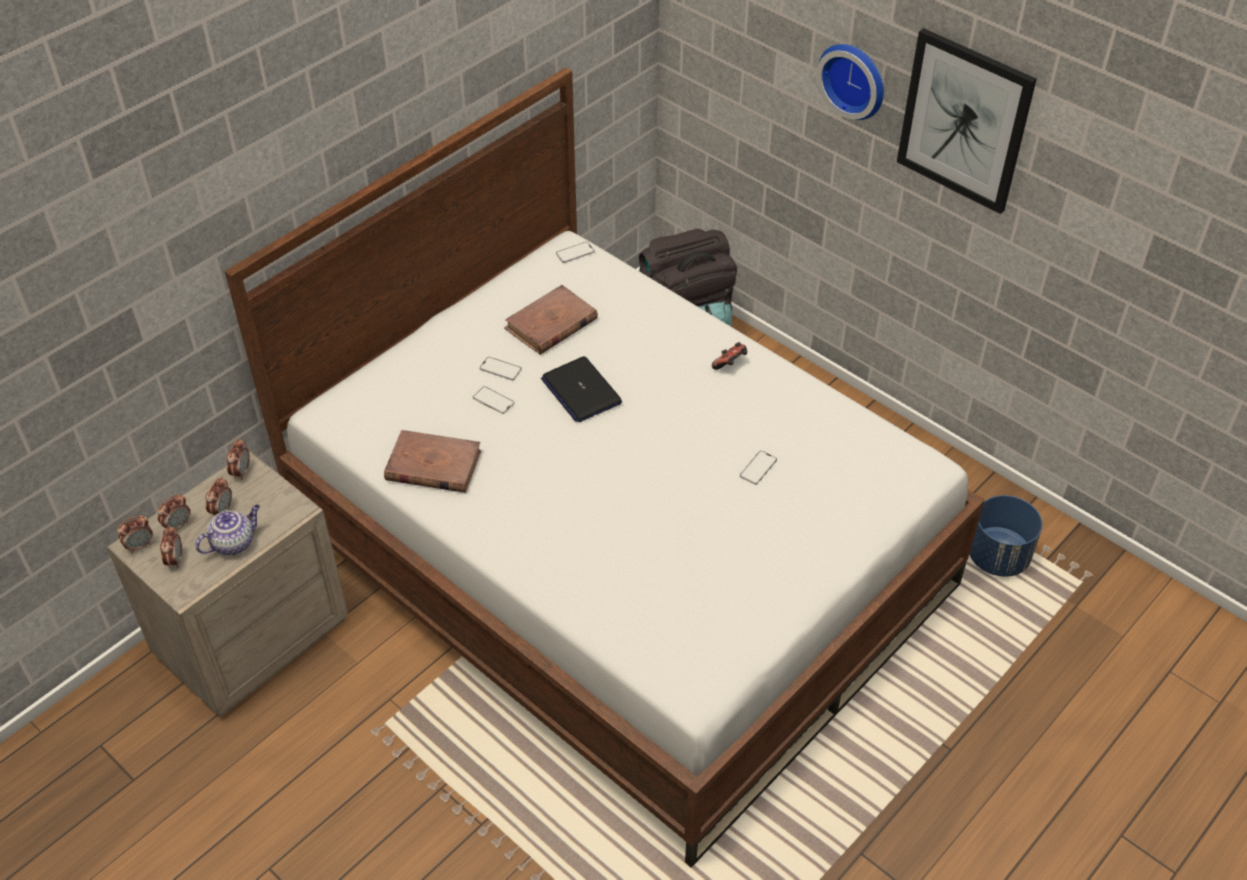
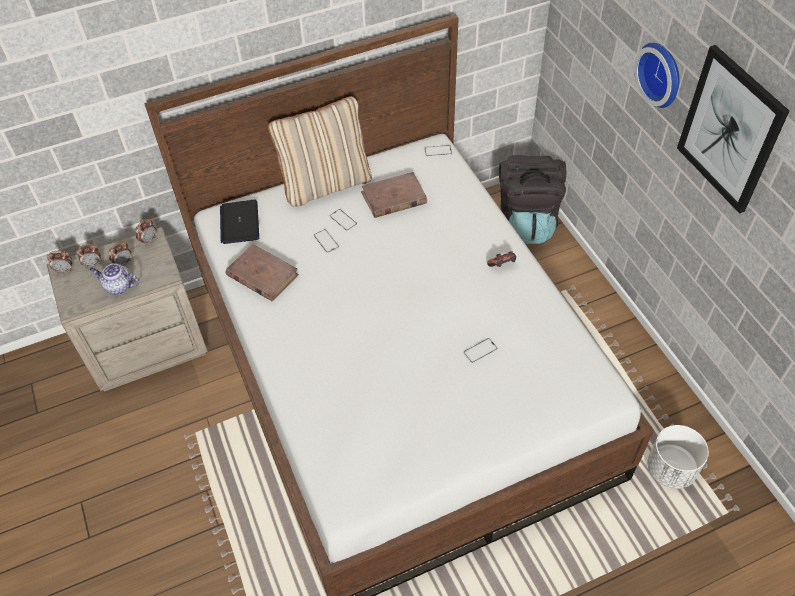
camera: 25 degrees right, 5 degrees up
alarm clock [160,525,182,568] -> none
teapot [195,504,260,555] -> teapot turned 150 degrees counterclockwise [90,263,139,295]
laptop [541,356,622,422] -> laptop moved to [220,200,259,244]
blue planter [969,495,1043,577] -> white planter [647,425,709,489]
none -> beige pillow [268,96,372,206]

